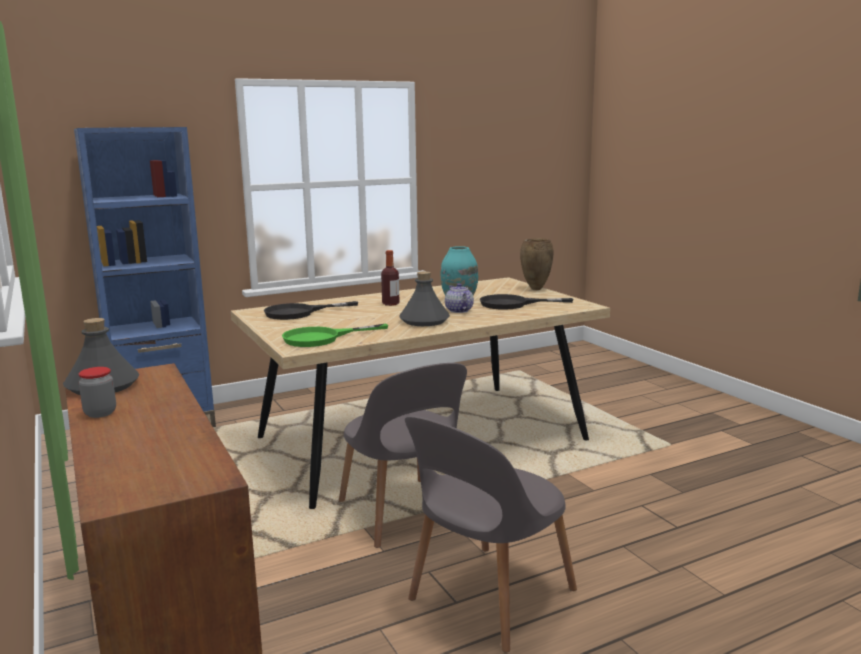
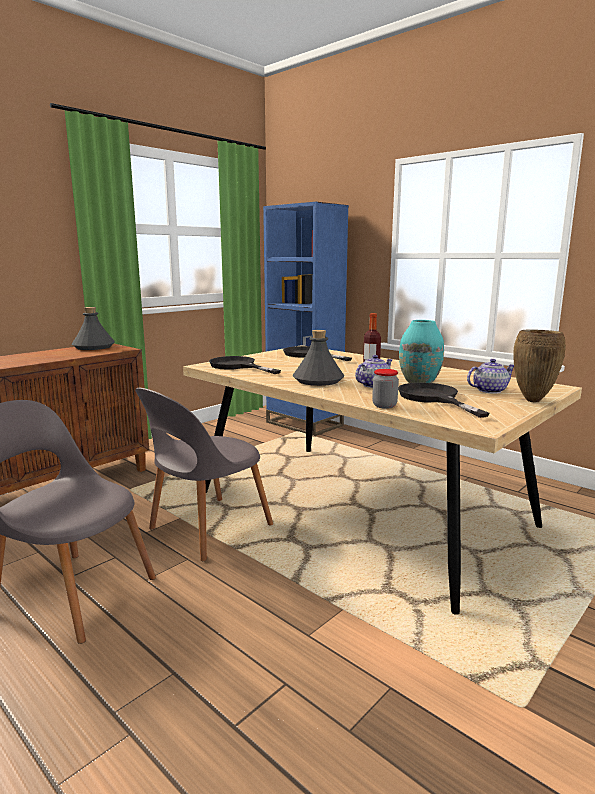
camera: 70 degrees right, 0 degrees up
jar [79,367,116,418] -> jar moved to [372,369,399,409]
green frying pan [282,324,388,347] -> black frying pan [209,356,281,374]
none -> teapot [467,359,514,394]

